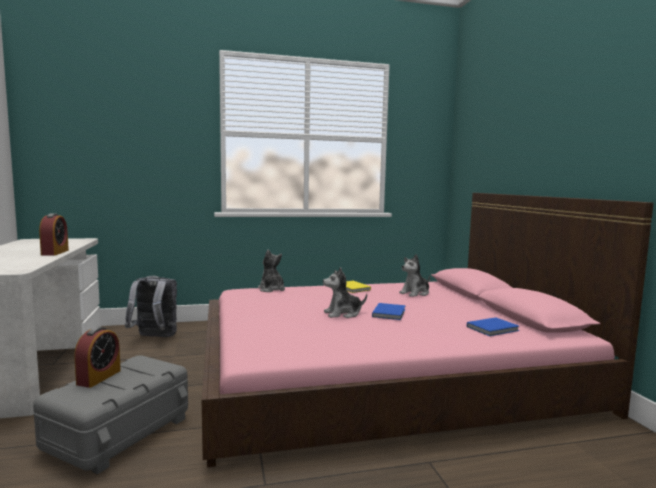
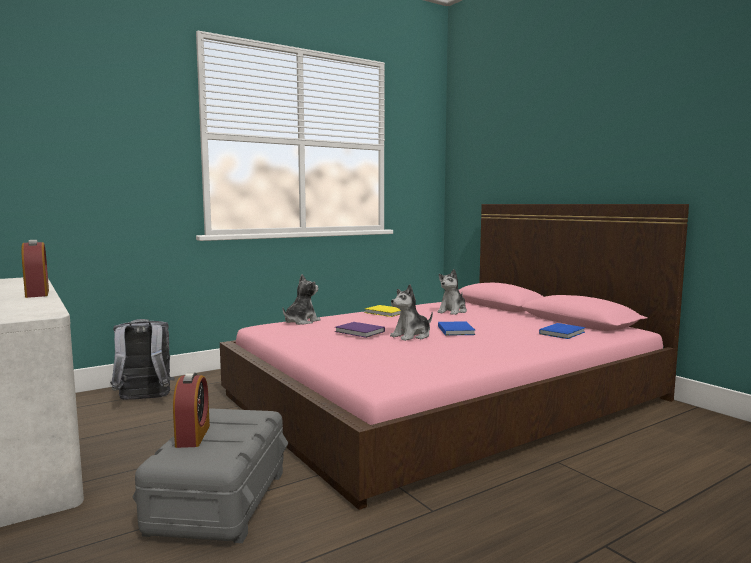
camera: 20 degrees left, 0 degrees up
plush toy [258,249,285,292] -> plush toy turned 90 degrees clockwise [282,274,320,325]
none -> purple book [335,322,385,338]

